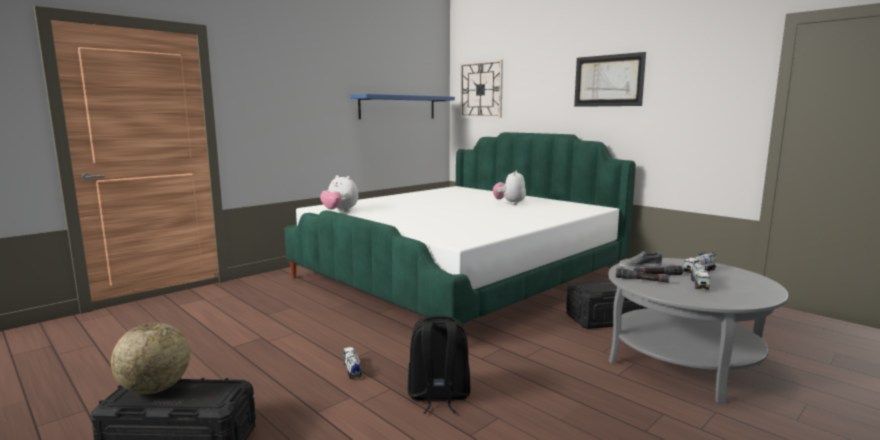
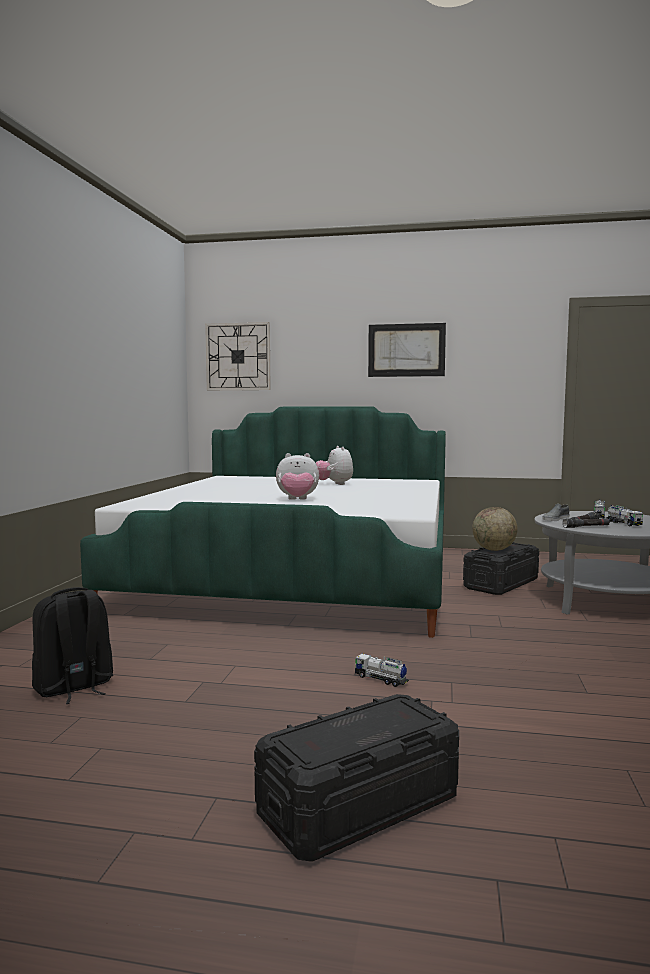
camera: 35 degrees left, 5 degrees down
globe [111,322,190,394] -> globe moved to [472,507,518,551]
plush toy [320,175,358,212] -> plush toy moved to [276,453,319,500]
blue shelf [351,94,455,119] -> none
black backpack [407,315,471,414] -> black backpack moved to [32,587,113,704]

